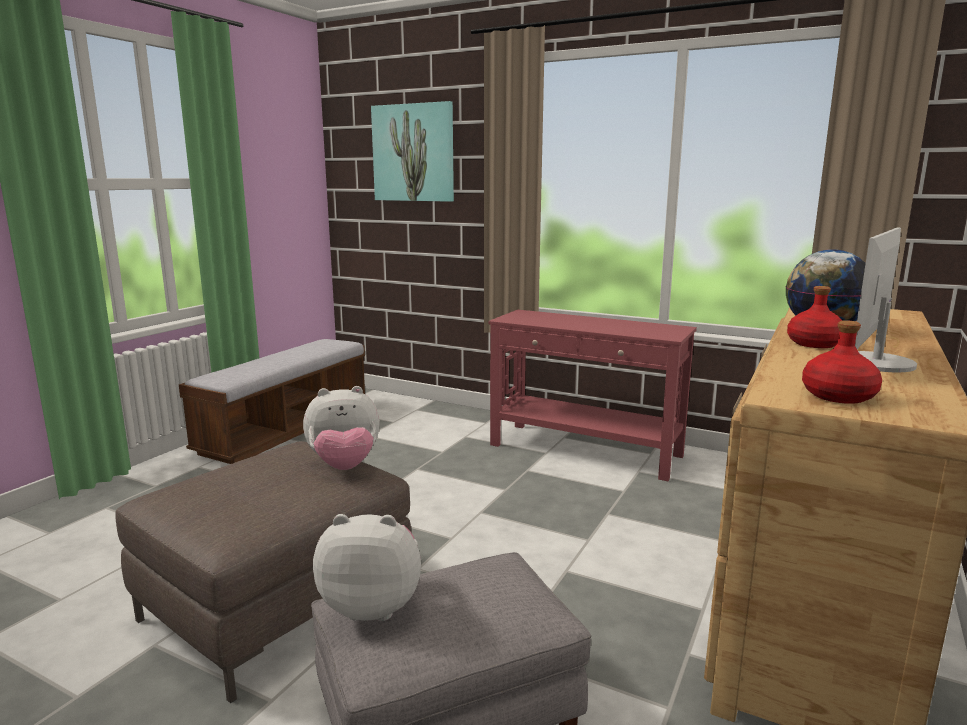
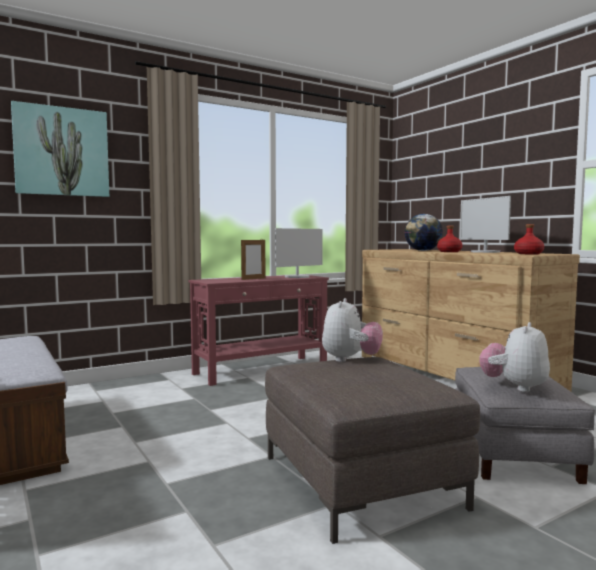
camera: 60 degrees left, 10 degrees down
none -> picture frame [241,238,265,280]
none -> monitor [275,228,323,278]

